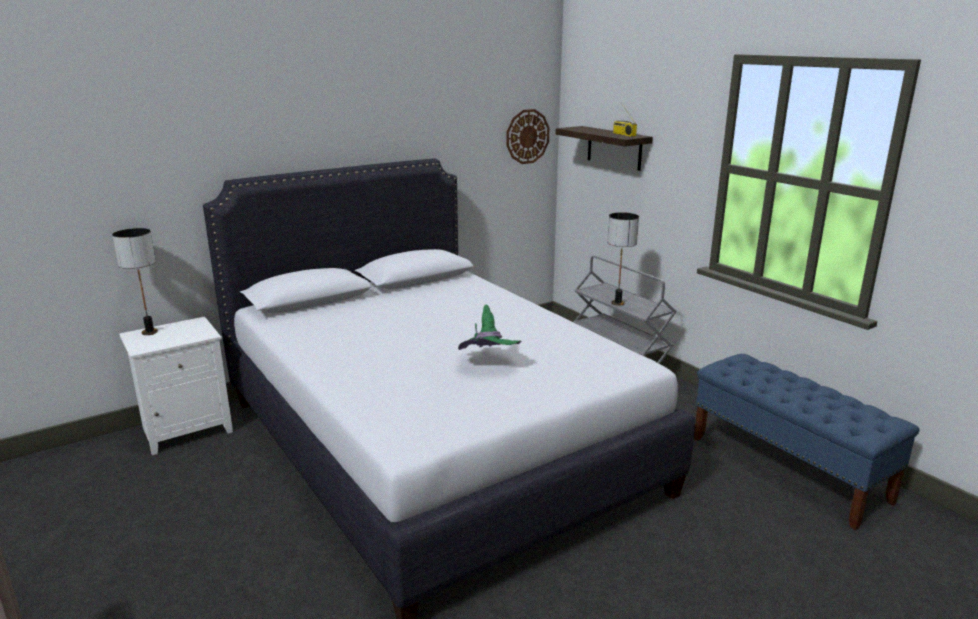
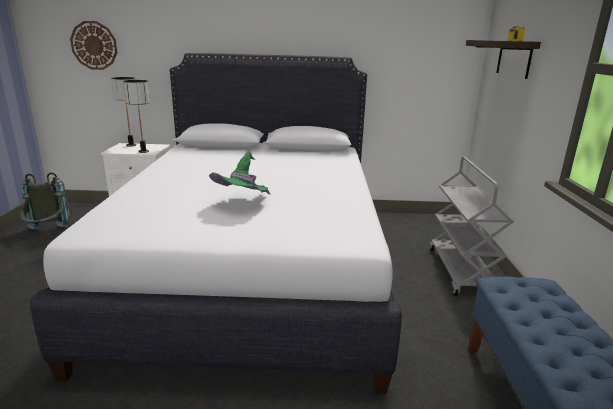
camera: 35 degrees right, 0 degrees up
wall clock [506,109,550,164] -> wall clock moved to [70,21,117,70]
table lamp [607,212,639,306] -> table lamp moved to [123,80,150,153]
none -> grey backpack [20,172,70,230]

